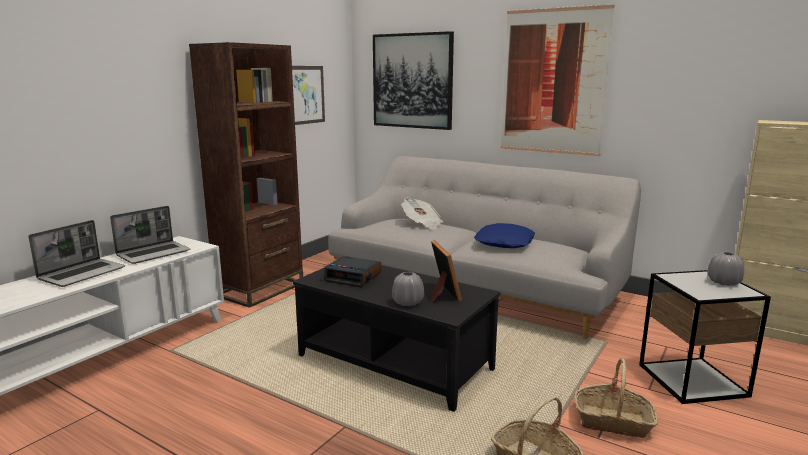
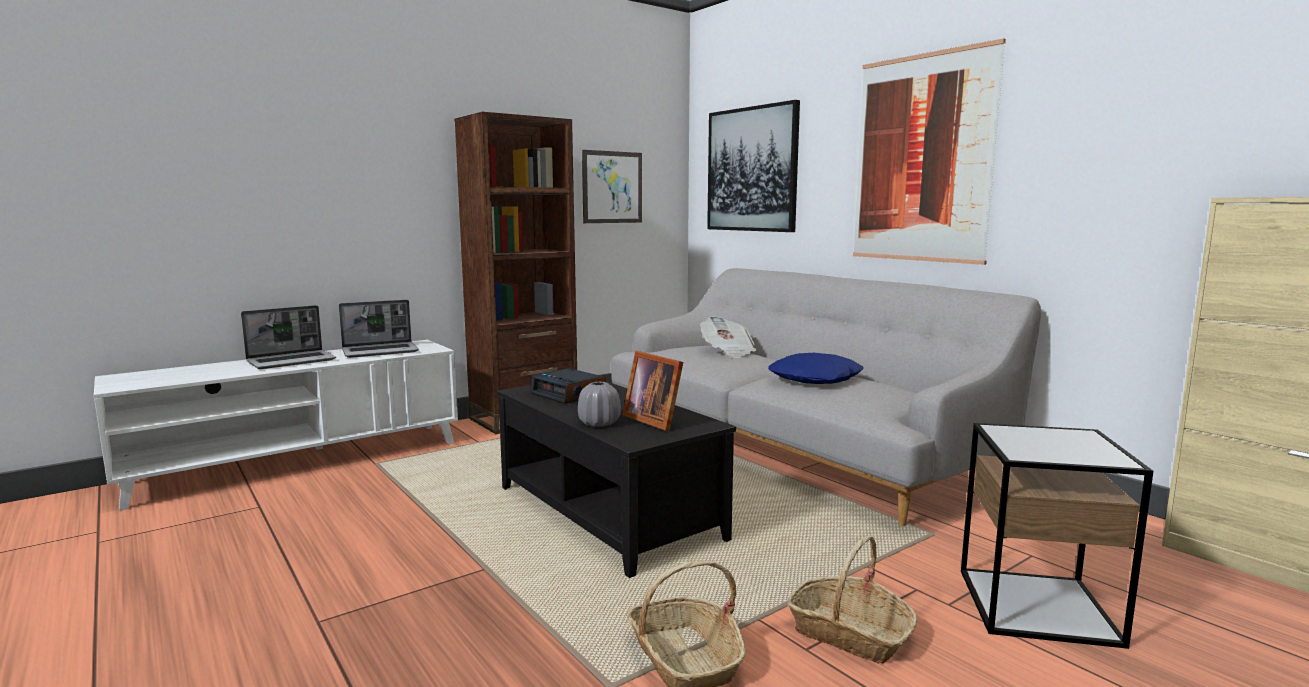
camera: 20 degrees right, 5 degrees down
picture frame [430,240,462,303] -> picture frame turned 135 degrees clockwise [622,351,683,431]
grey vase [707,252,744,286] -> none

